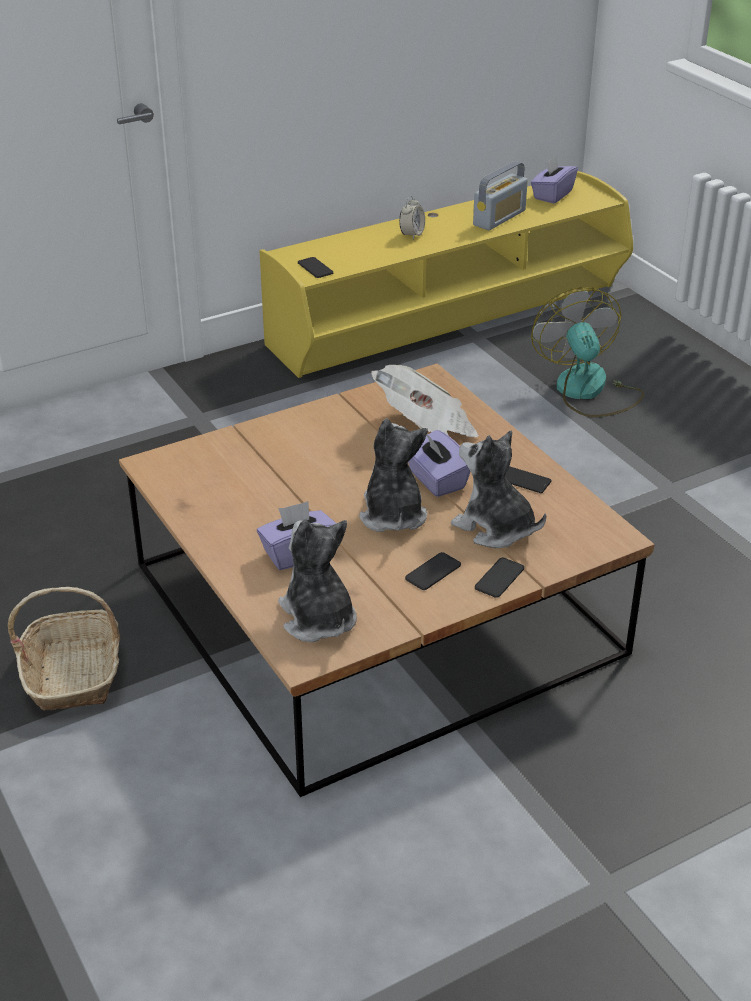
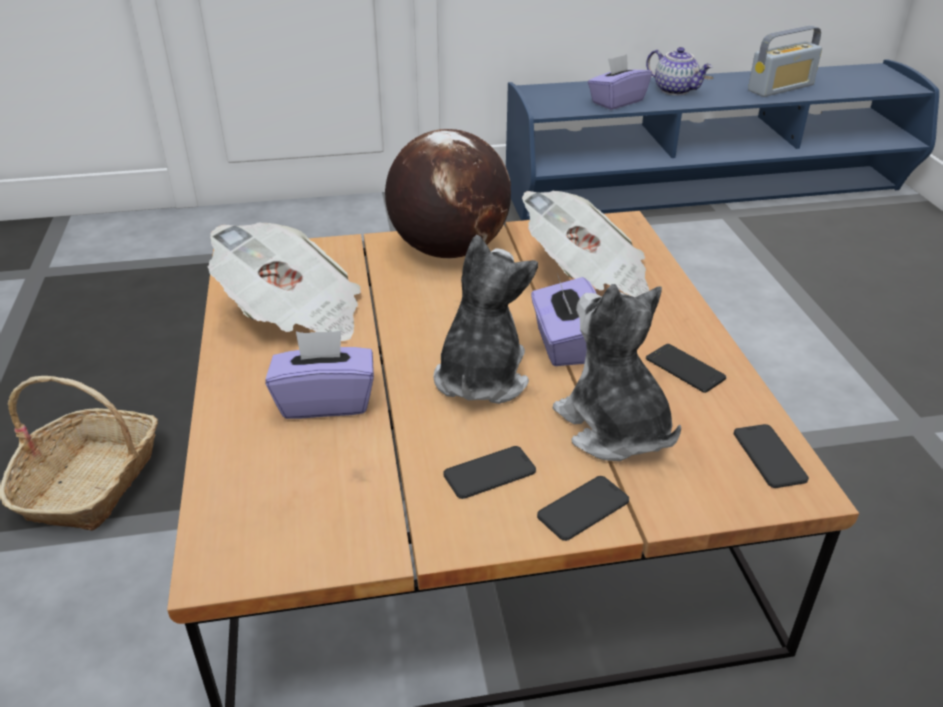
camera: 20 degrees right, 0 degrees up
yellow tv stand [260,171,633,378] -> blue tv stand [506,59,939,221]
plush toy [278,519,357,642] -> none
phone [298,257,333,278] -> phone moved to [734,424,809,488]
alarm clock [399,196,425,239] -> teapot [646,47,713,95]
purple tissue box [531,156,578,204] -> purple tissue box moved to [588,54,652,110]
fan [531,287,644,417] -> none
none -> newspaper [208,222,361,341]
none -> globe [385,129,511,258]

